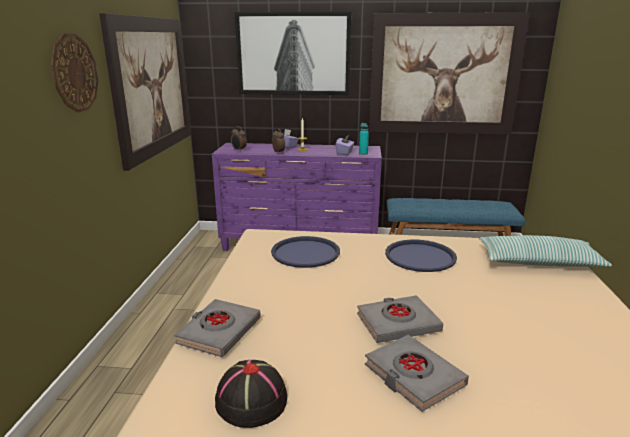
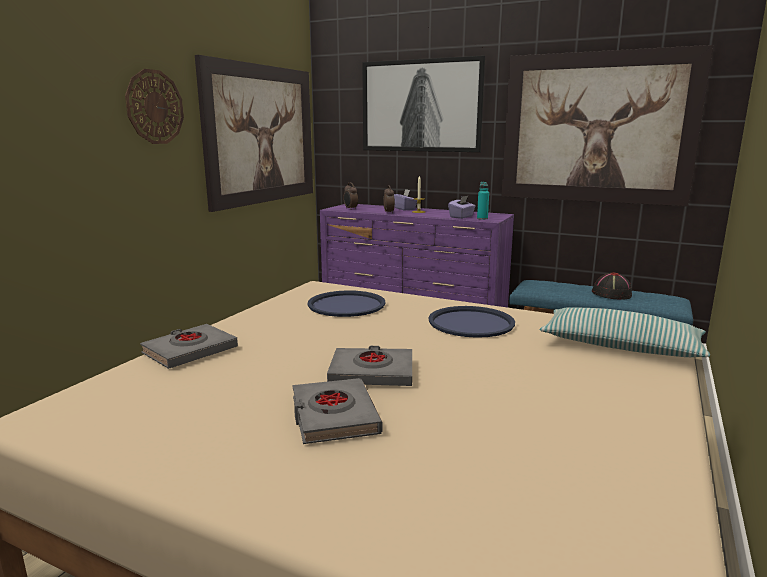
camera: 20 degrees right, 5 degrees down
black hat [215,360,287,428] -> black hat moved to [592,272,632,300]

